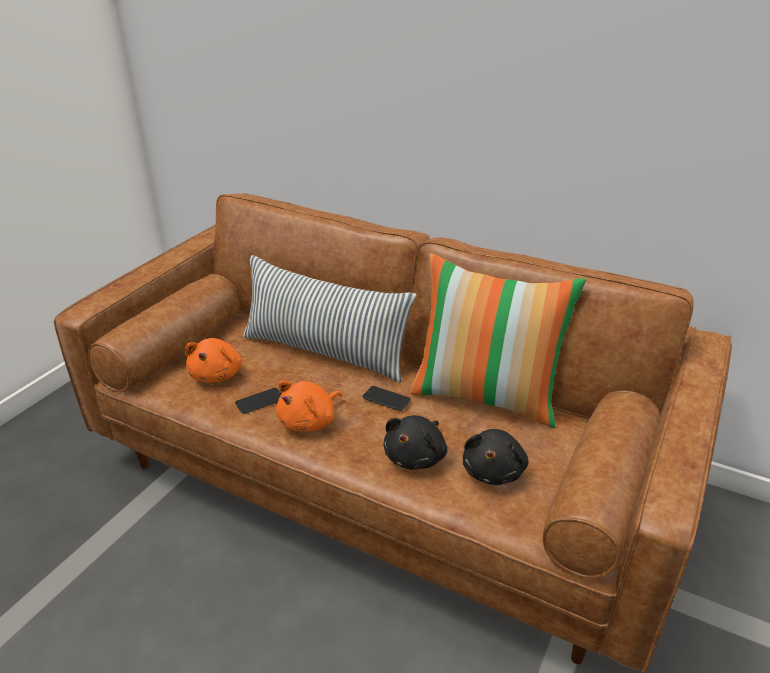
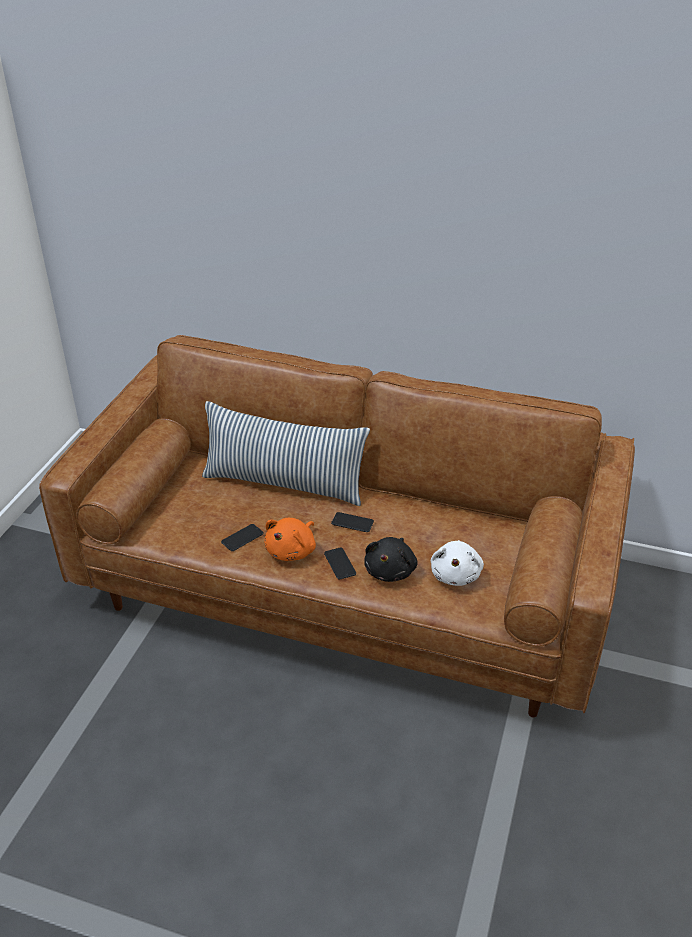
camera: 10 degrees left, 5 degrees up
orange plush toy [185,338,242,383] -> none
pillow [410,254,586,428] -> none
black plush toy [463,429,528,485] -> white plush toy [431,540,484,586]
none -> phone [324,548,356,579]

